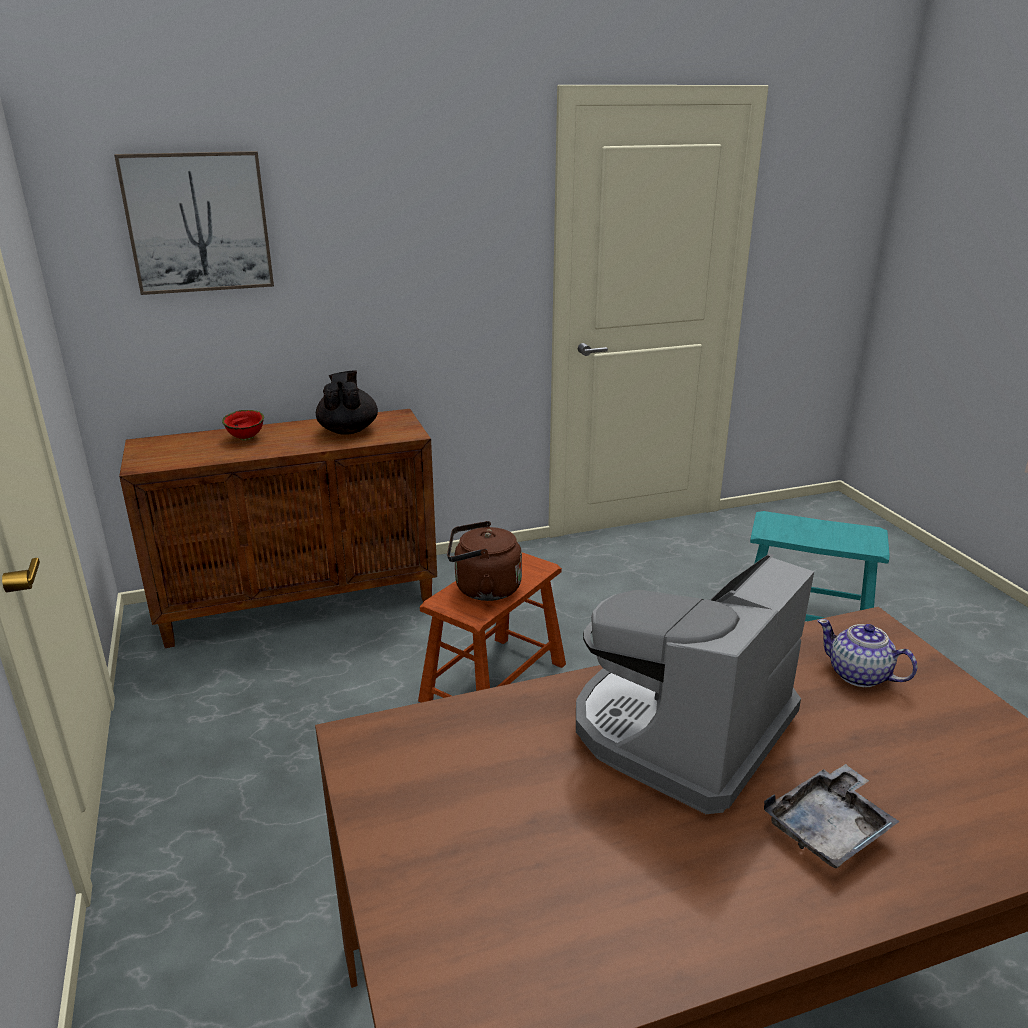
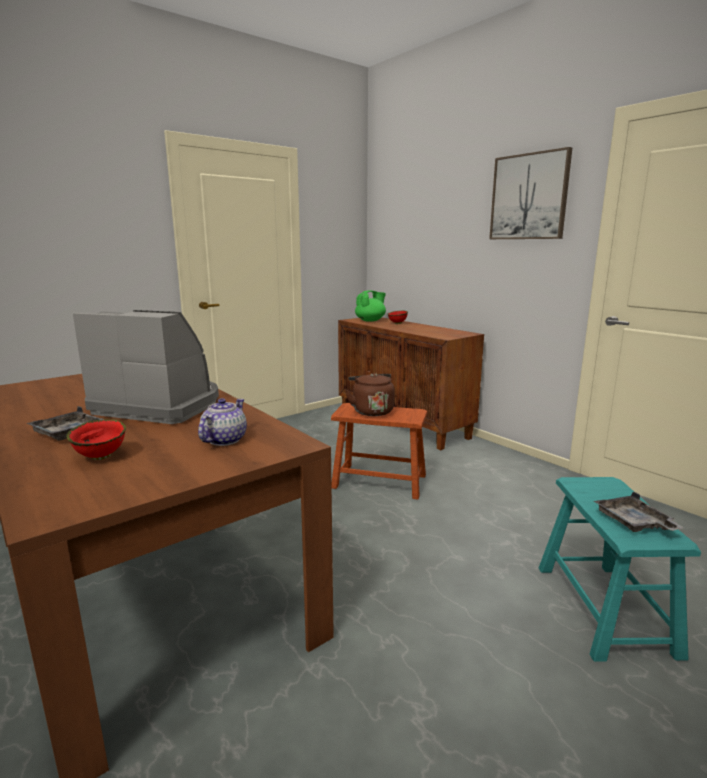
camera: 70 degrees right, 10 degrees down
picture [114,151,274,295] -> picture moved to [489,147,572,239]
black teapot [316,370,378,435] -> none
none -> red bowl [67,419,126,460]
none -> green teapot [355,291,386,322]
none -> grey tray [594,491,684,532]

